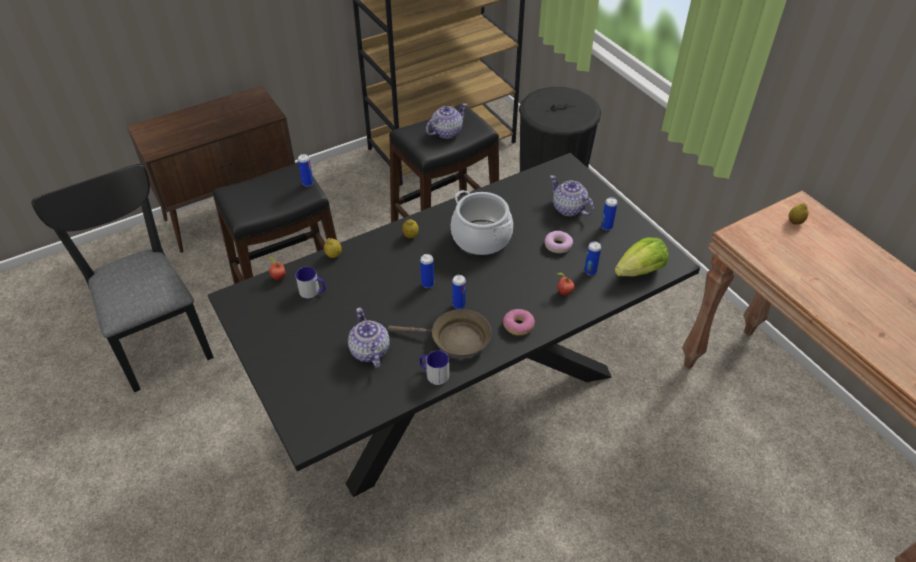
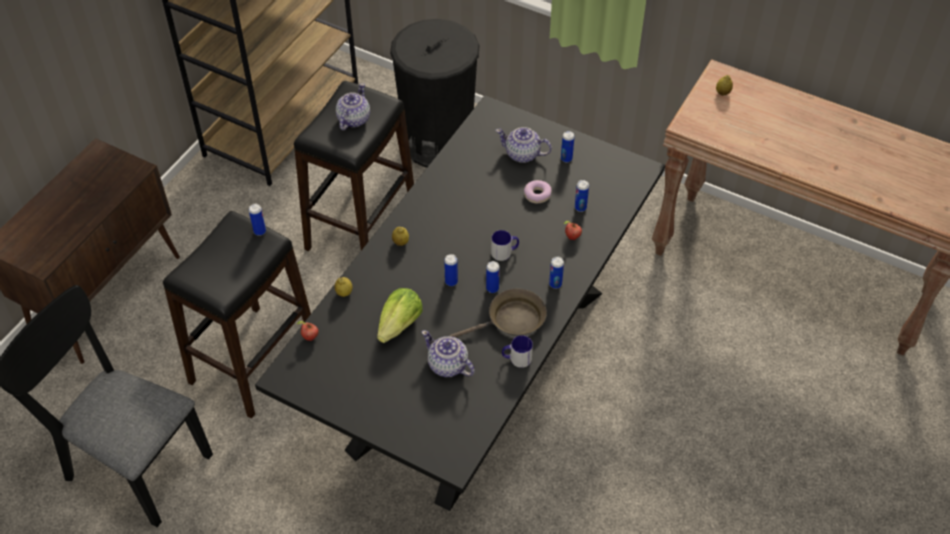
camera: 30 degrees left, 5 degrees up
mug [295,267,326,299] -> mug moved to [491,230,519,261]
cooking pot [451,190,513,255] -> none
donut [503,309,535,335] -> can [549,257,564,289]
lettuce [615,237,669,277] -> lettuce moved to [377,288,423,343]

